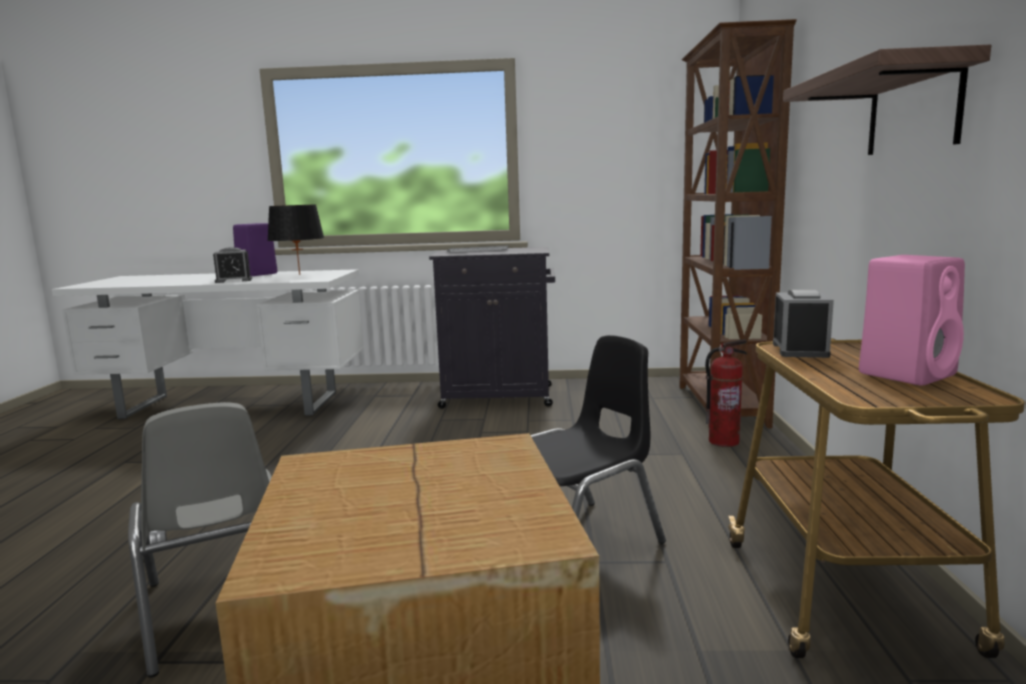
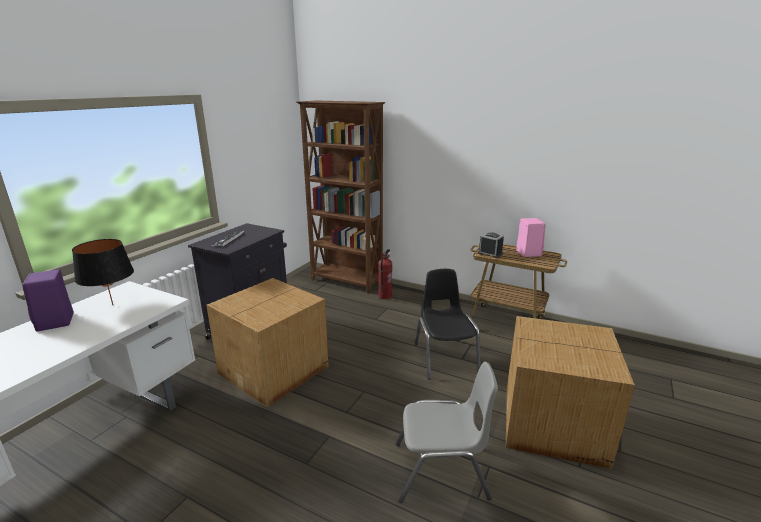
camera: 65 degrees left, 10 degrees up
alarm clock [213,247,252,283] -> none
shelf [783,45,991,155] -> none
none -> cardboard box [206,278,329,407]

